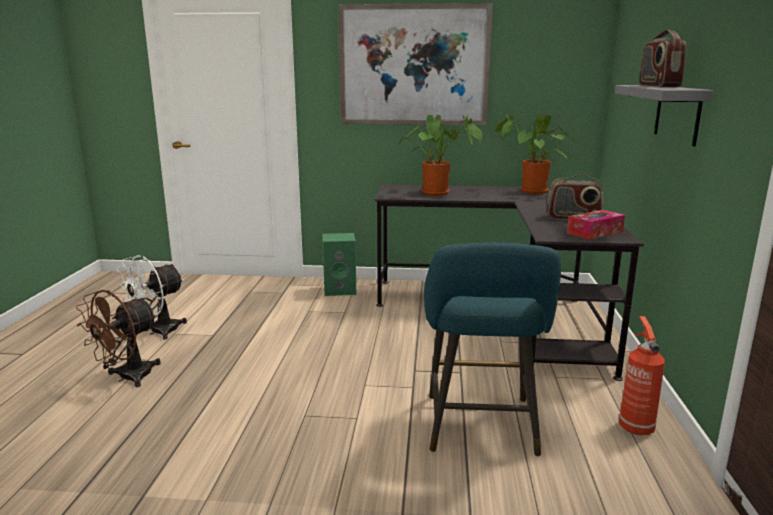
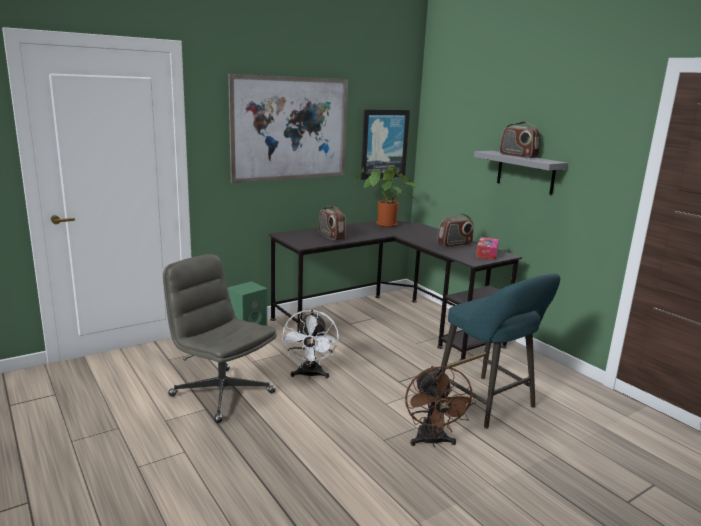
camera: 40 degrees left, 0 degrees up
brown fan [76,290,161,387] -> brown fan moved to [405,366,476,447]
white fan [117,255,187,340] -> white fan moved to [281,309,339,379]
potted plant [398,115,482,196] -> radio [319,206,346,240]
fire extinguisher [619,316,665,435] -> none
none -> grey office chair [163,254,277,423]
none -> picture [361,110,410,180]

